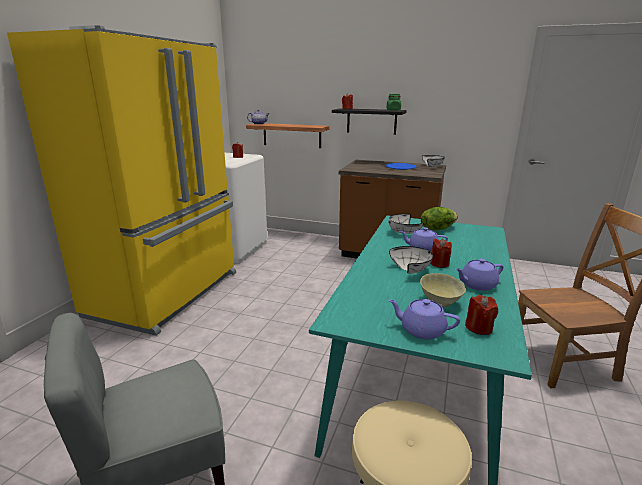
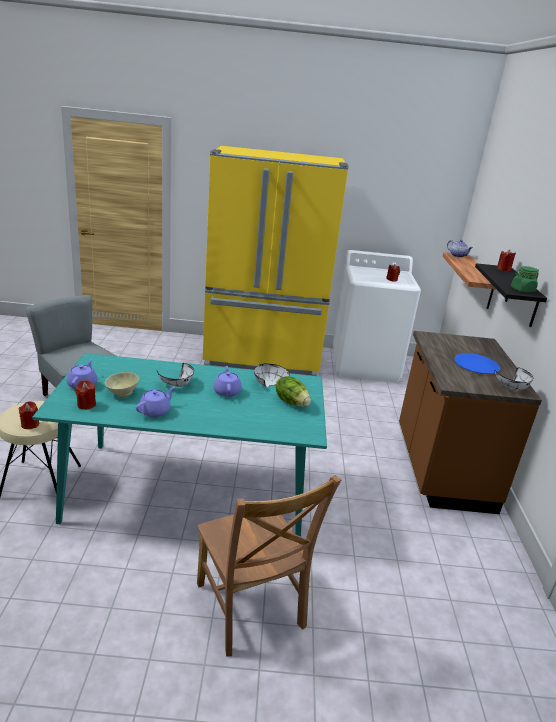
camera: 70 degrees right, 5 degrees up
red candle [430,239,452,268] -> red candle moved to [18,401,39,429]
purple teapot [455,259,503,291] -> purple teapot turned 75 degrees clockwise [136,386,175,417]

